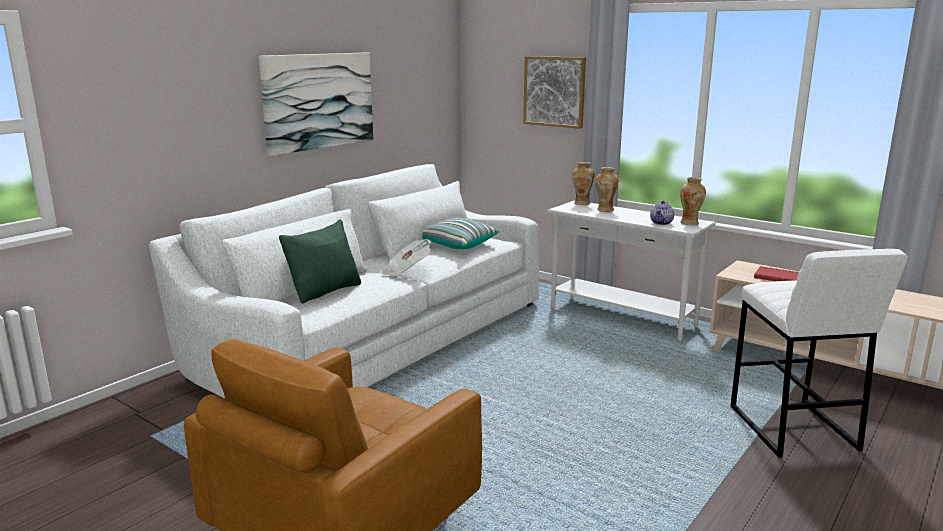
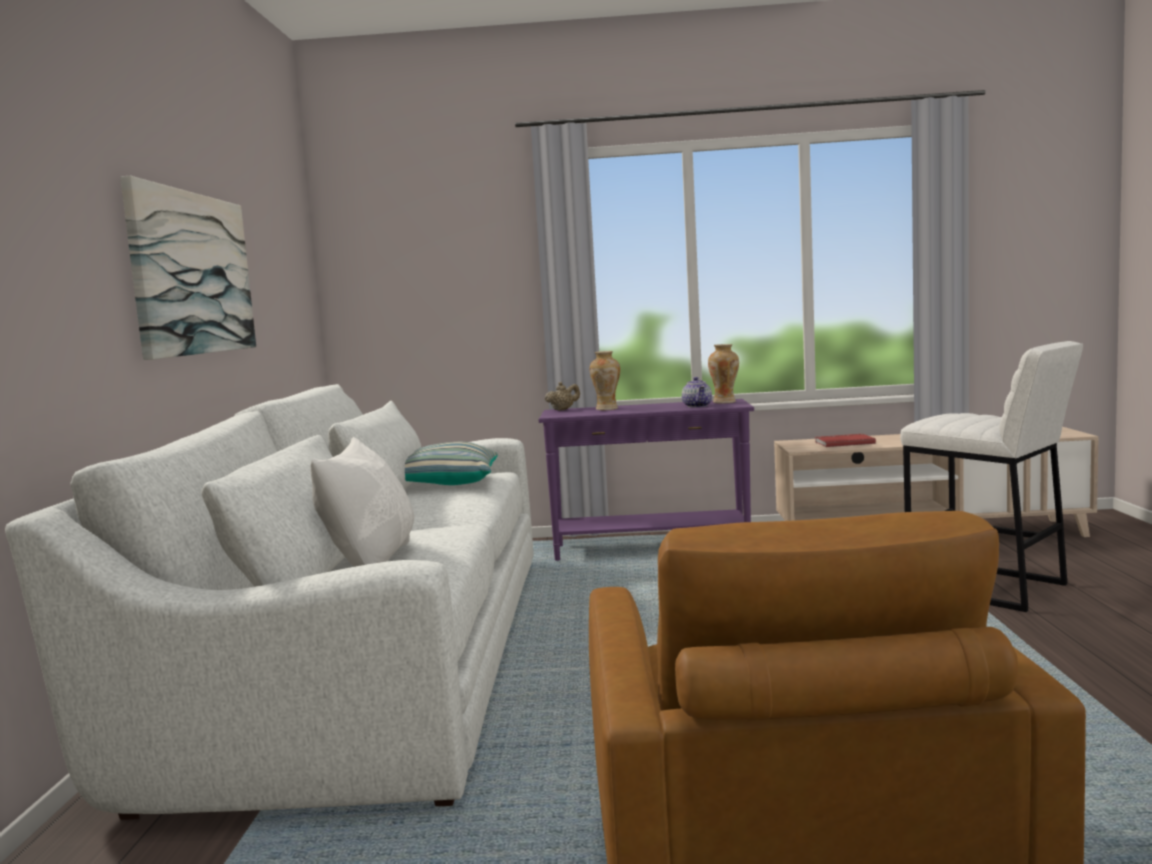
camera: 35 degrees left, 10 degrees down
green pillow [279,219,361,304] -> white pillow [310,437,414,567]
newspaper [379,239,431,276] -> none
picture [523,56,586,129] -> none
white console table [547,200,716,340] -> purple console table [539,399,754,561]
vase [572,162,594,205] -> beige teapot [545,382,580,411]

